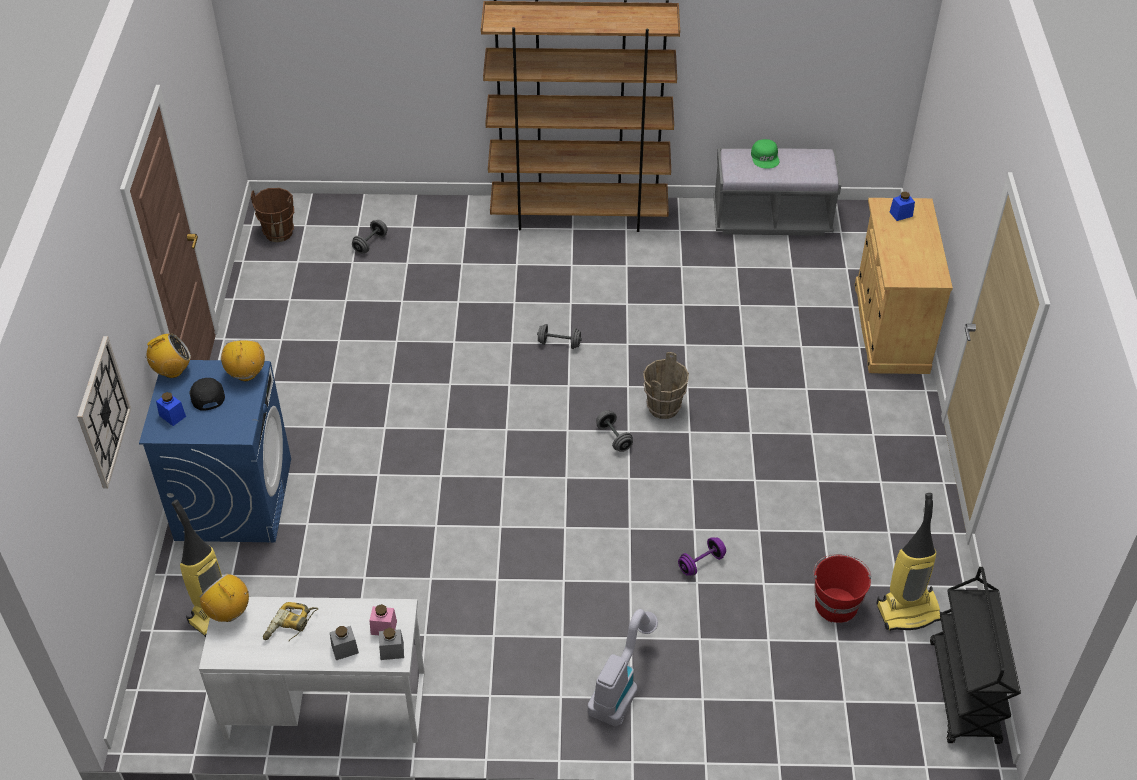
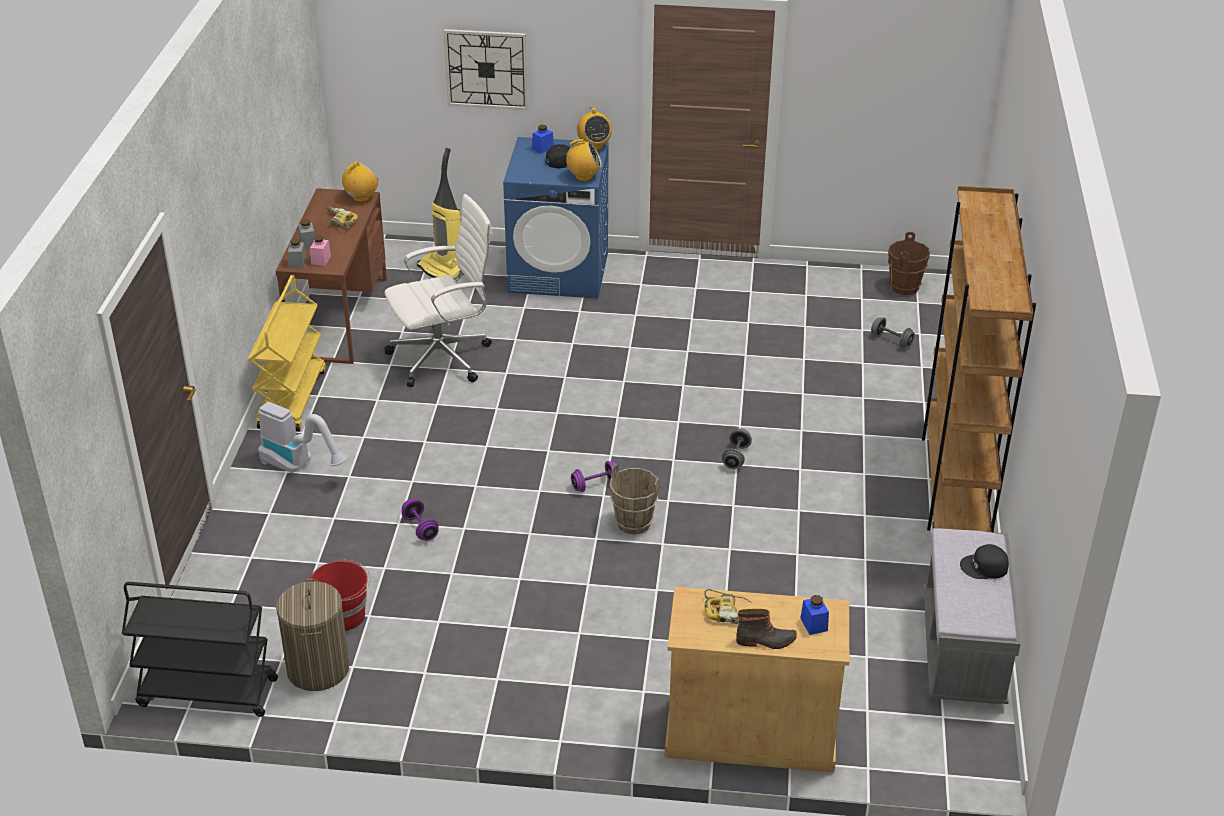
camera: 95 degrees right, 10 degrees down
white desk [199,597,425,743] -> brown desk [276,188,387,364]
grey dumbbell [596,410,633,452] -> purple dumbbell [571,461,616,492]
green cap [751,139,780,169] -> black cap [960,544,1009,579]
vacuum cleaner [876,493,942,631] -> laundry basket [276,579,349,691]
none -> yellow cart [248,275,325,432]
none -> white office chair [384,194,492,387]
none -> power drill [704,589,752,624]
none -> boot [736,609,797,649]

